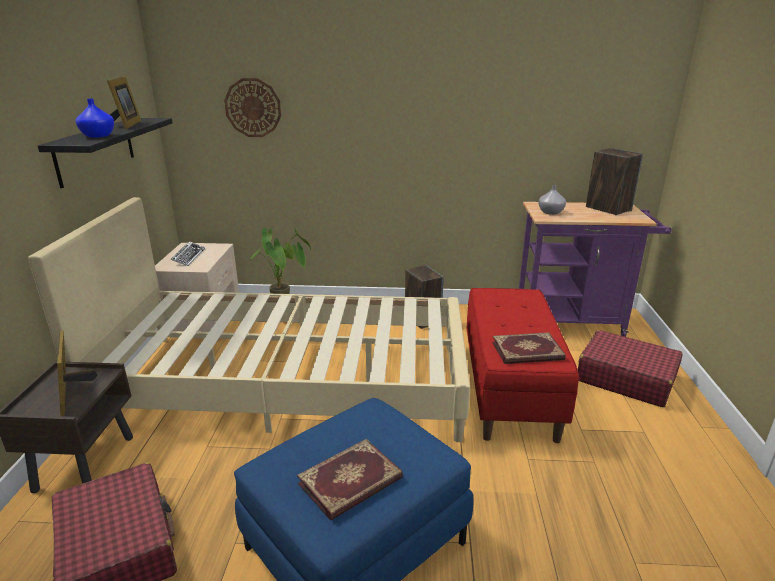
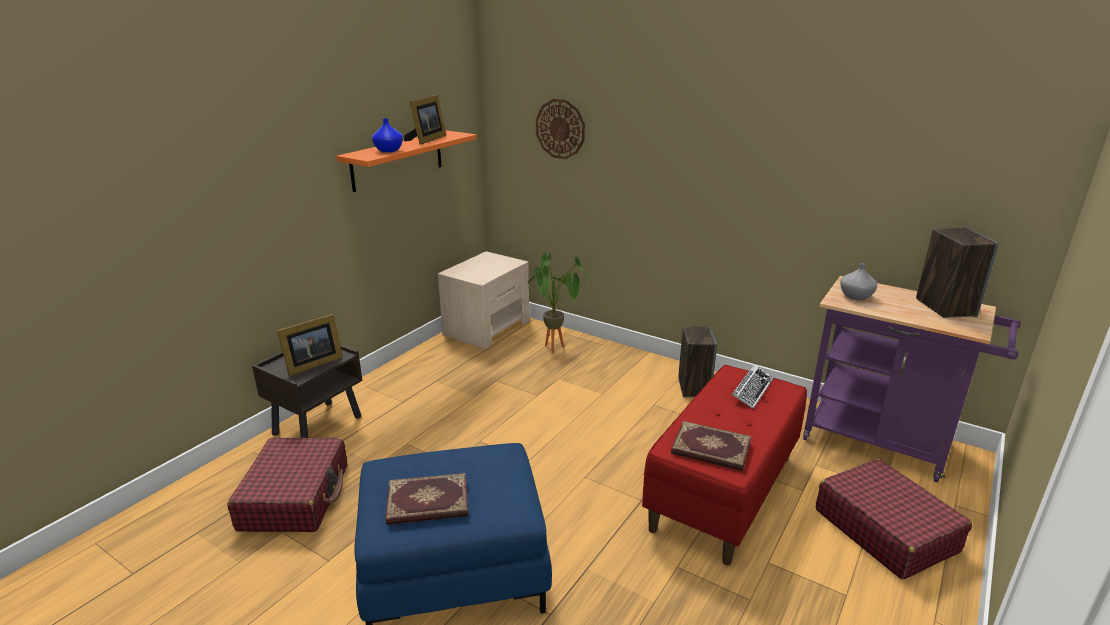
camera: 30 degrees right, 0 degrees up
beige bed [28,197,470,442] -> none
black shelf [38,118,173,188] -> orange shelf [336,131,477,192]
picture frame [57,331,98,416] -> picture frame turned 135 degrees counterclockwise [277,314,343,376]
keyboard [171,241,205,266] -> keyboard moved to [732,365,773,409]

